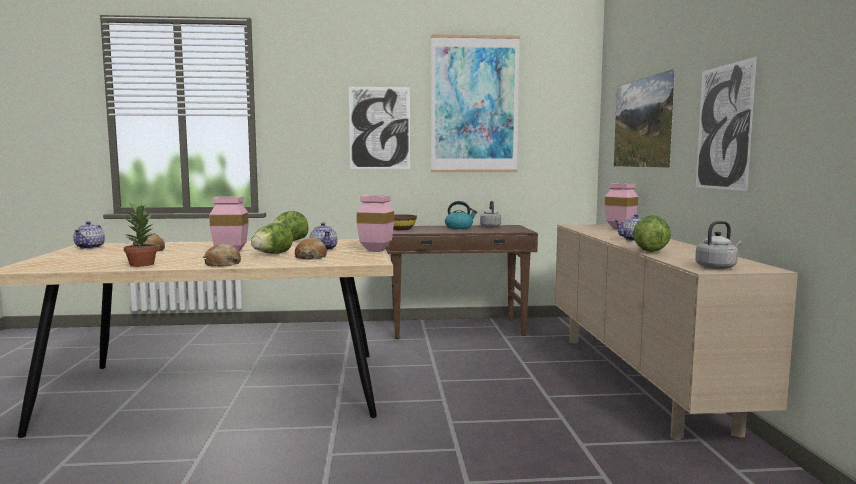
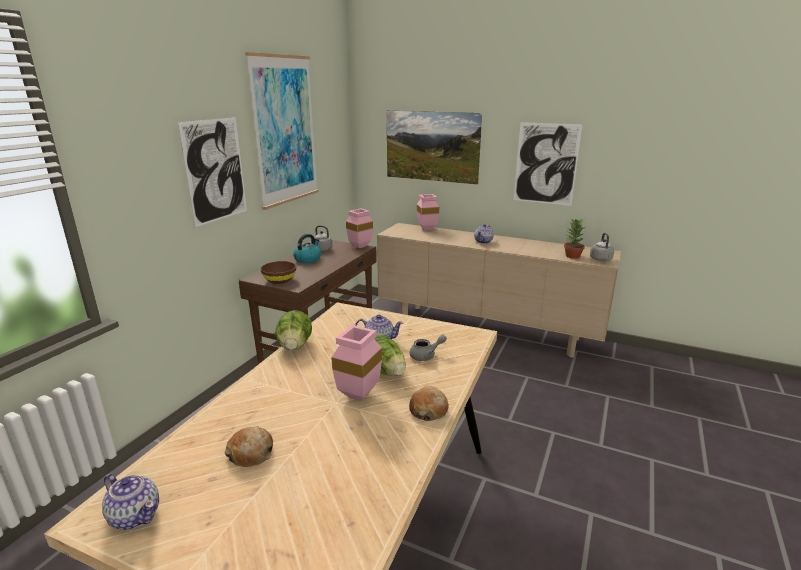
camera: 60 degrees left, 15 degrees up
potted plant [124,203,158,267] -> potted plant moved to [564,219,586,259]
bread [295,238,327,260] -> grey teapot [409,335,447,361]
pink vase [356,195,394,252] -> pink vase moved to [346,208,373,248]
lettuce [633,215,671,252] -> none

